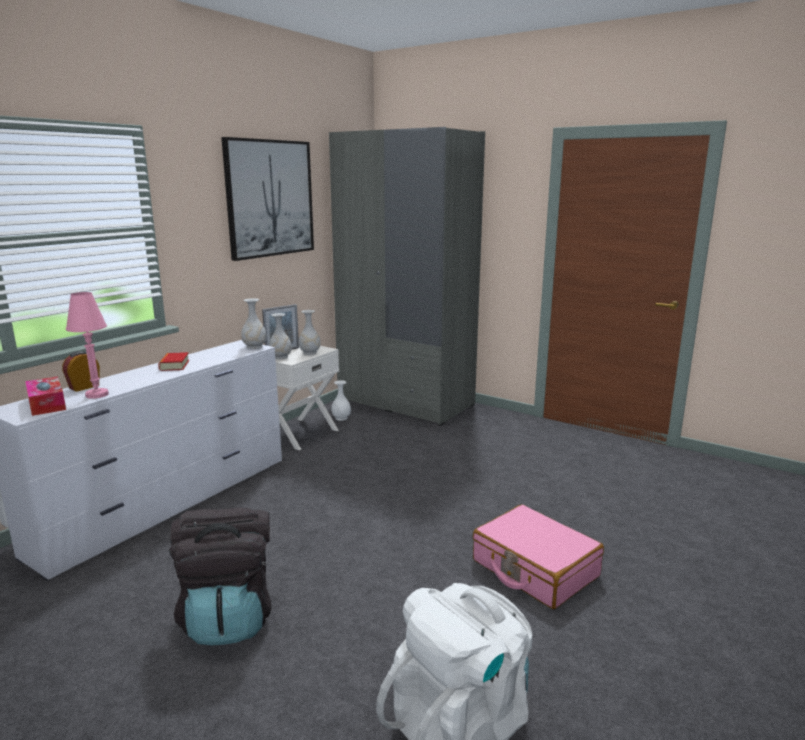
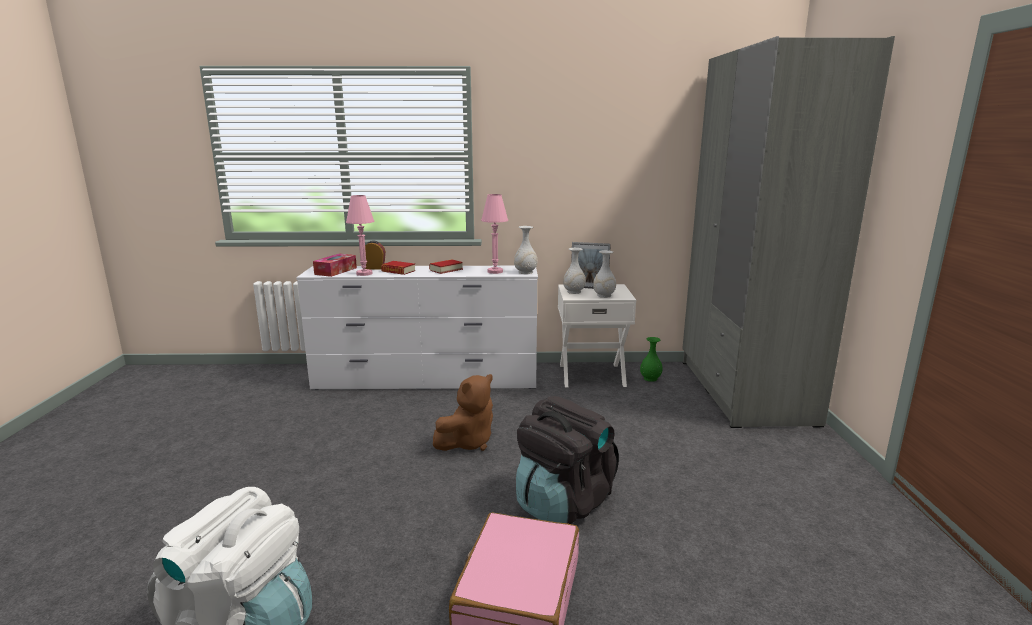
camera: 55 degrees right, 0 degrees up
black backpack [169,508,272,645] -> black backpack moved to [516,396,619,524]
picture [221,137,314,261] -> none
white vase [331,380,351,421] -> green vase [640,337,663,382]
none -> book [381,261,416,275]
none -> brown plush toy [433,374,493,451]
none -> pink table lamp [481,194,508,274]

